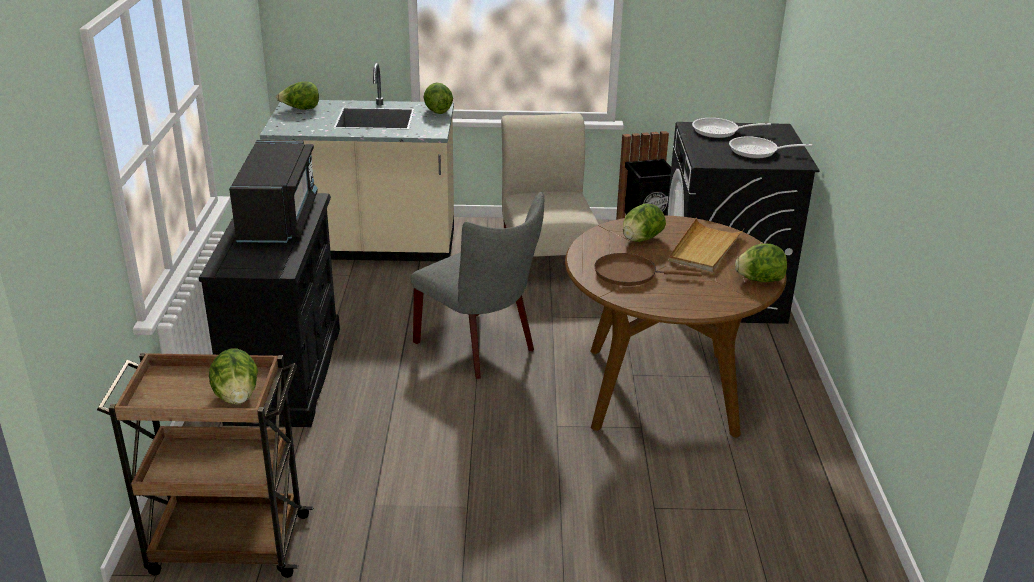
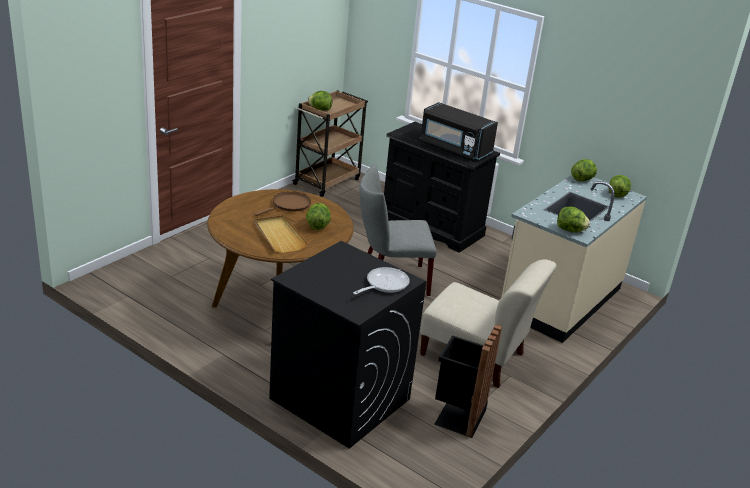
camera: 125 degrees right, 0 degrees up
frying pan [729,136,812,159] -> none
lettuce [735,244,787,282] -> lettuce moved to [571,159,597,182]

